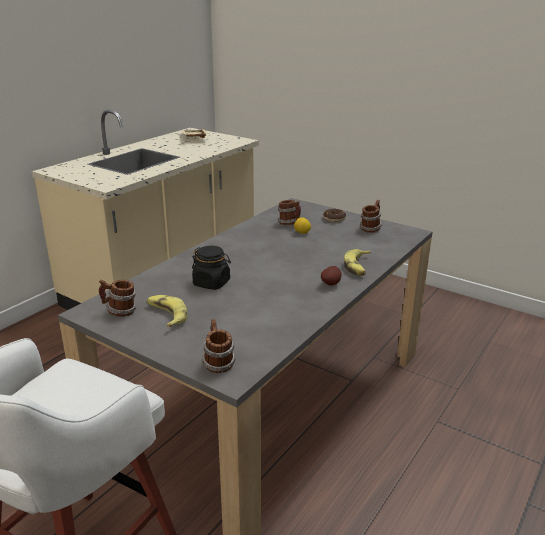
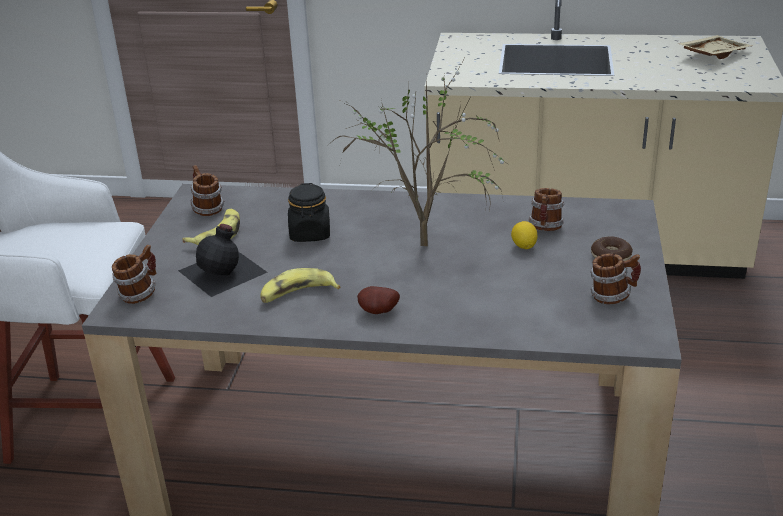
camera: 65 degrees right, 5 degrees up
banana [344,249,371,276] -> banana moved to [260,268,341,303]
none -> black bottle [178,224,267,297]
none -> potted plant [328,61,510,246]

